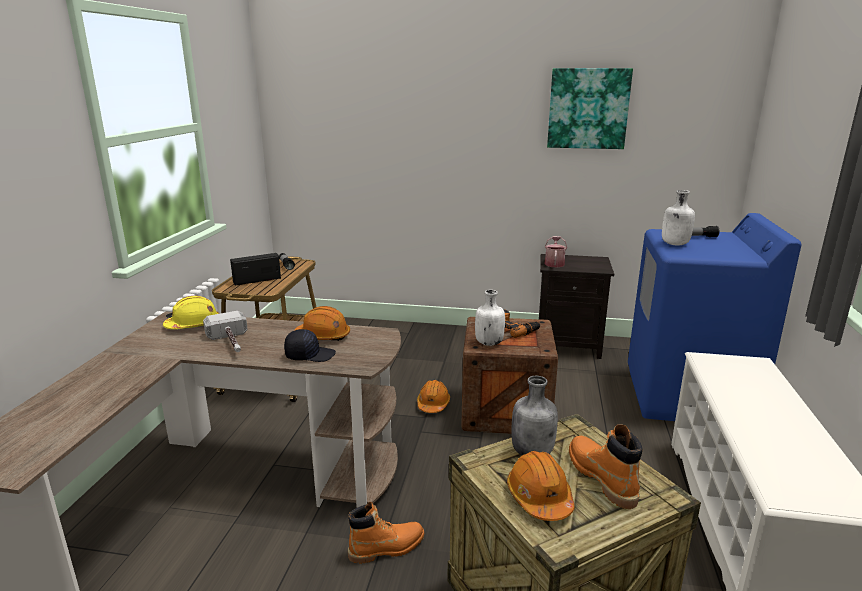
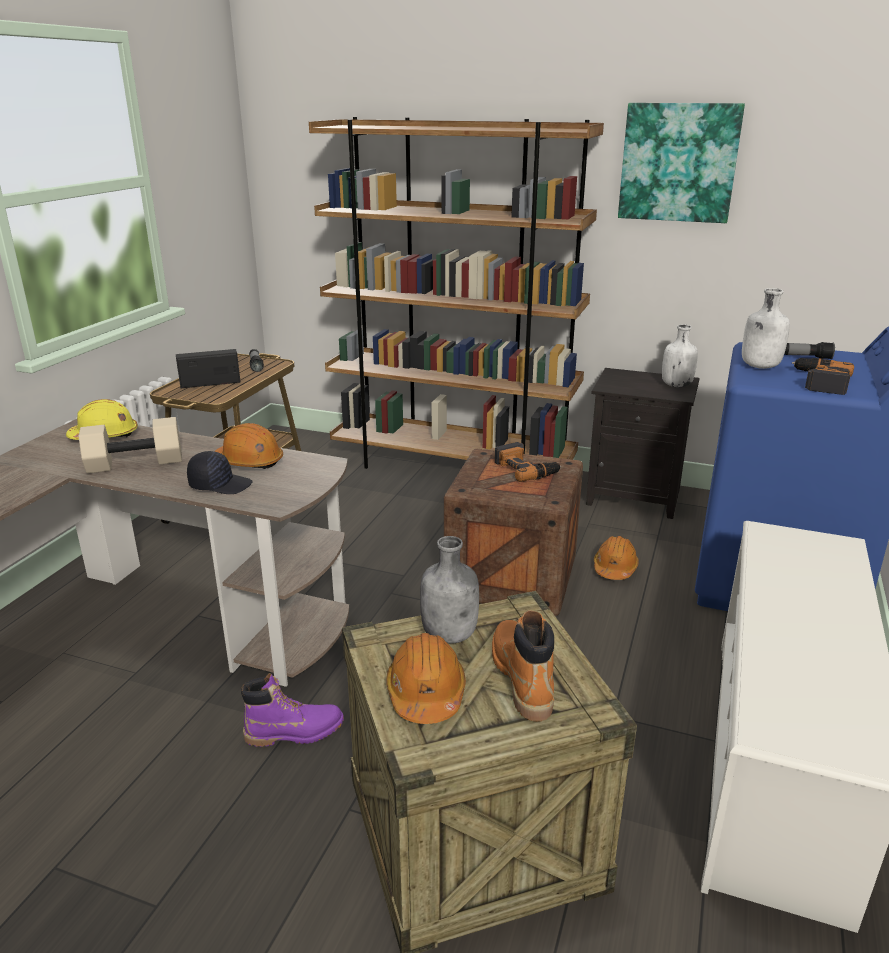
camera: 10 degrees right, 5 degrees up
hammer [203,311,248,352] -> beige dumbbell [78,417,182,474]
orange boot [348,502,424,564] -> purple boot [241,673,344,747]
orange hard hat [417,380,450,413] -> orange hard hat moved to [594,536,639,580]
white bottle [475,290,505,346] -> white bottle moved to [662,324,698,387]
watering can [544,236,567,268] -> none
none -> brown bookcase [309,117,604,469]
none -> power drill [792,358,854,395]

